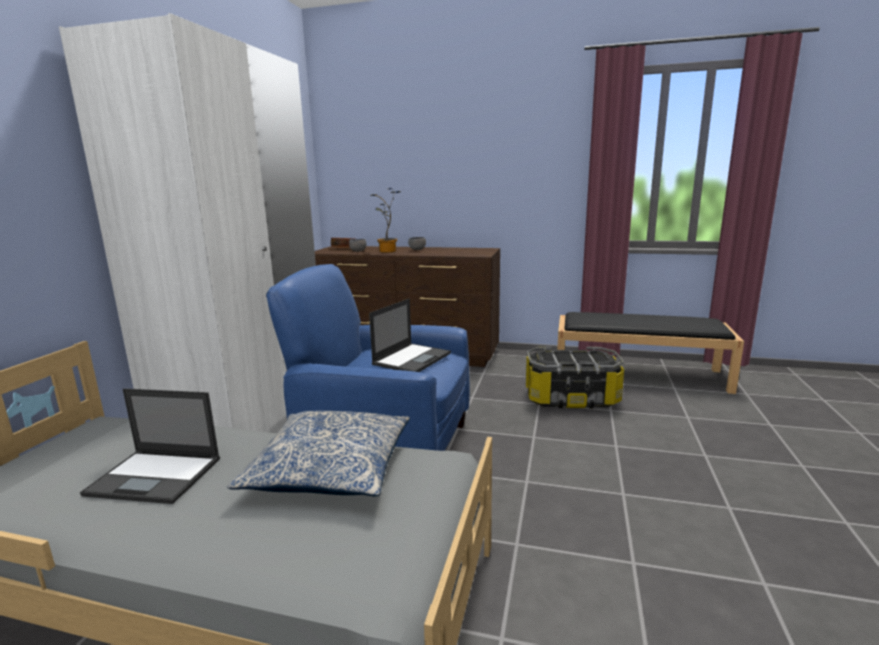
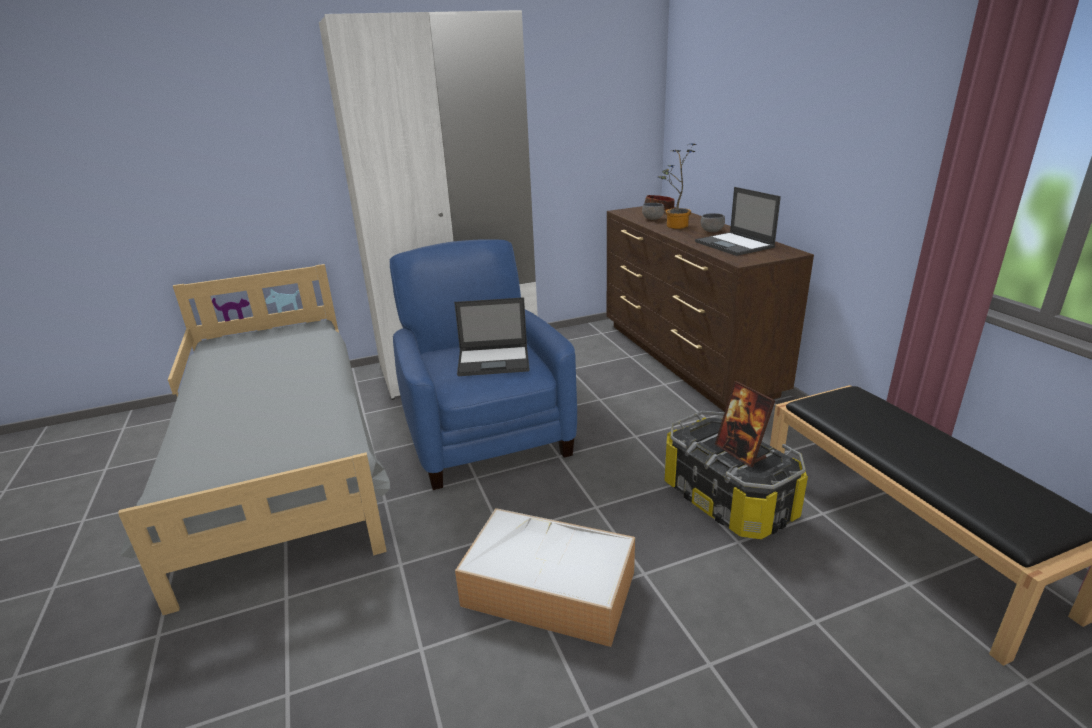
camera: 55 degrees right, 10 degrees up
laptop [80,388,220,504] -> laptop moved to [695,187,781,256]
pillow [227,411,410,496] -> none
none -> storage box [455,508,635,647]
none -> picture frame [715,381,775,467]

